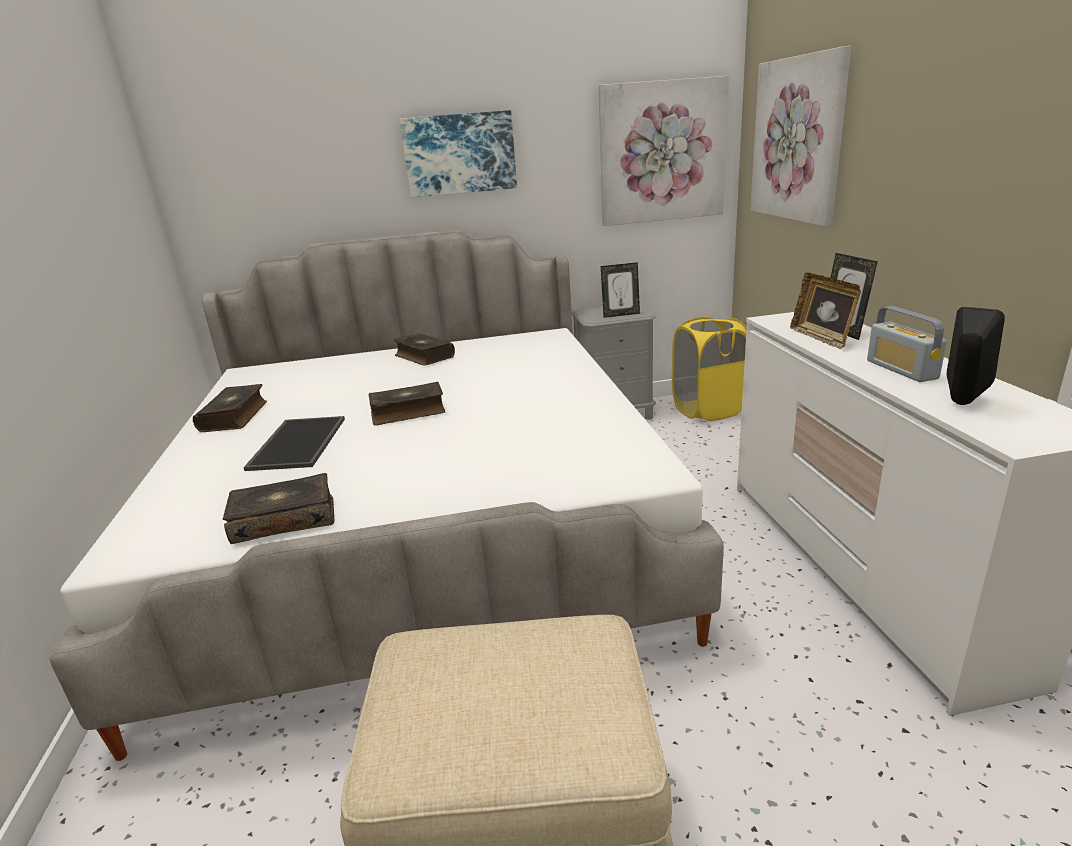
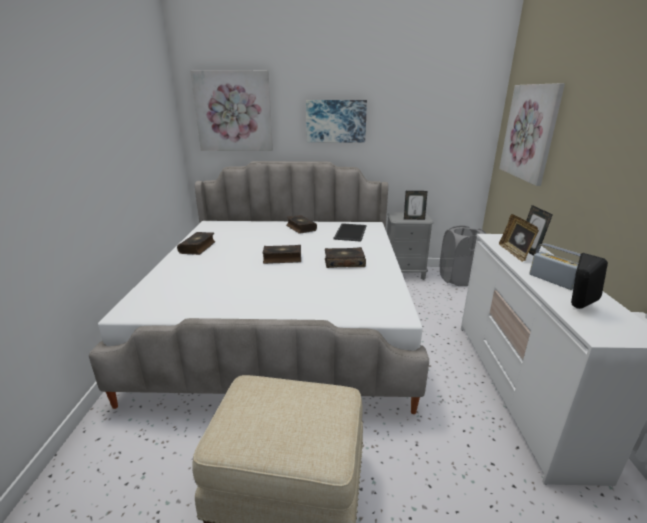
camera: 10 degrees right, 0 degrees up
book [223,473,335,544] -> book moved to [325,247,366,268]
tray [243,416,345,471] -> tray moved to [334,223,367,242]
picture [598,76,729,226] -> picture moved to [191,70,273,151]
yellow laundry basket [672,316,747,421] -> grey laundry basket [440,226,486,286]
radio [867,306,947,382] -> radio turned 150 degrees clockwise [529,243,581,290]

